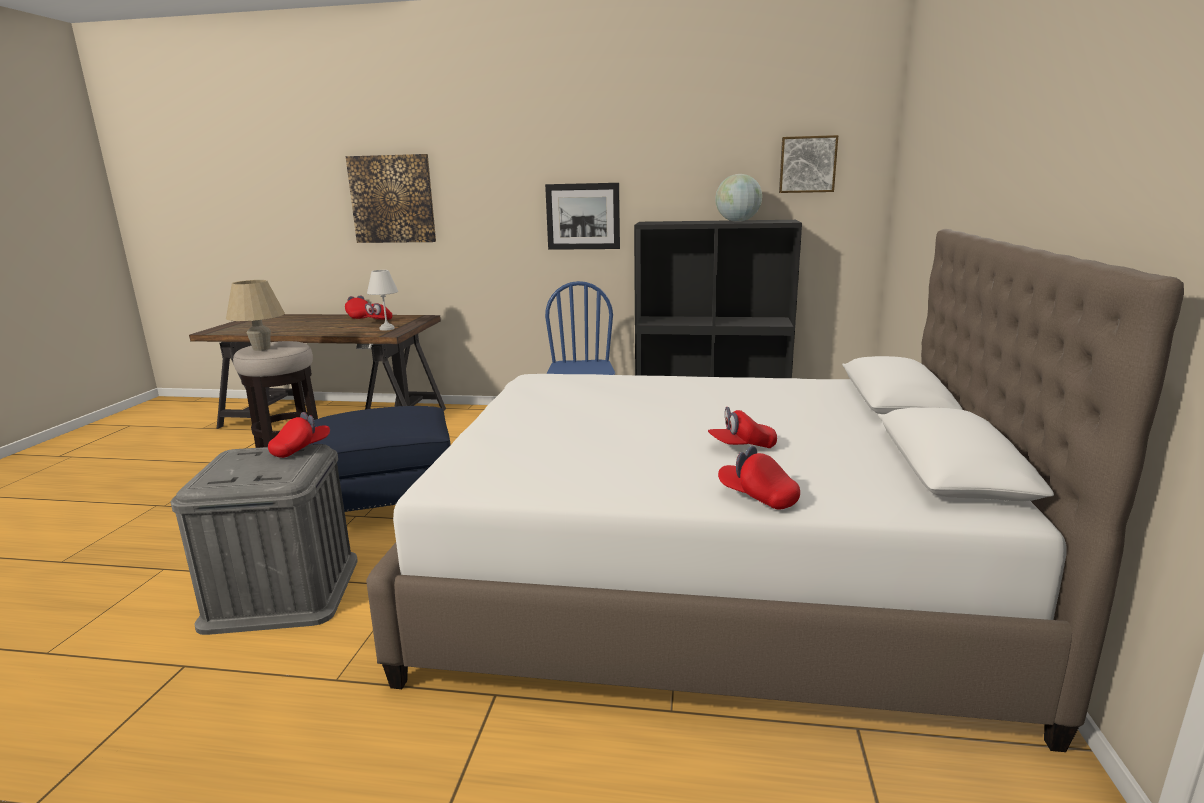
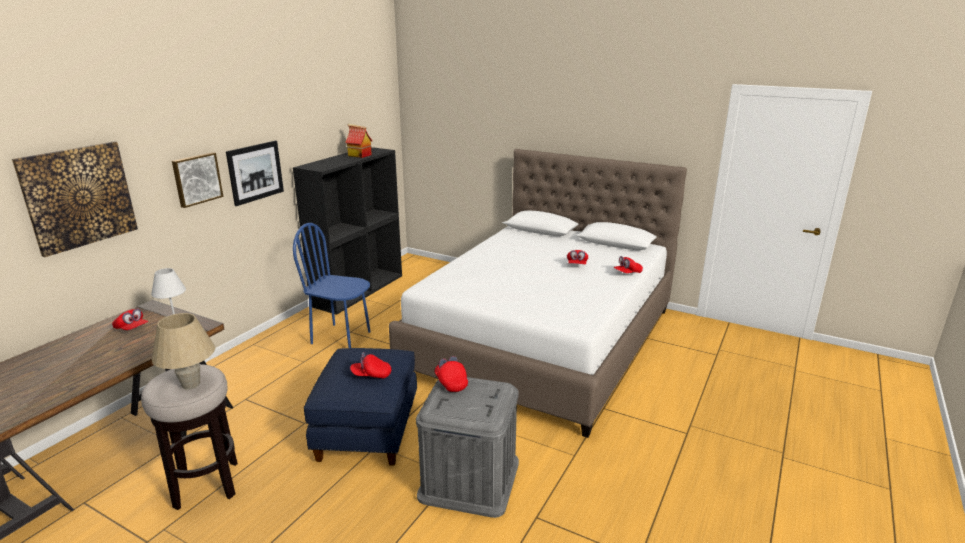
camera: 70 degrees left, 5 degrees up
red cap [345,296,368,319] -> red cap moved to [350,352,391,379]
globe [715,174,762,222] -> toy house [345,124,372,158]
picture [779,135,838,193] -> picture moved to [172,152,223,208]

